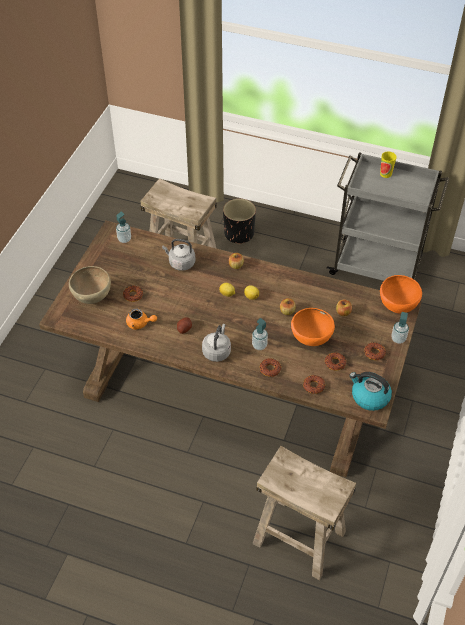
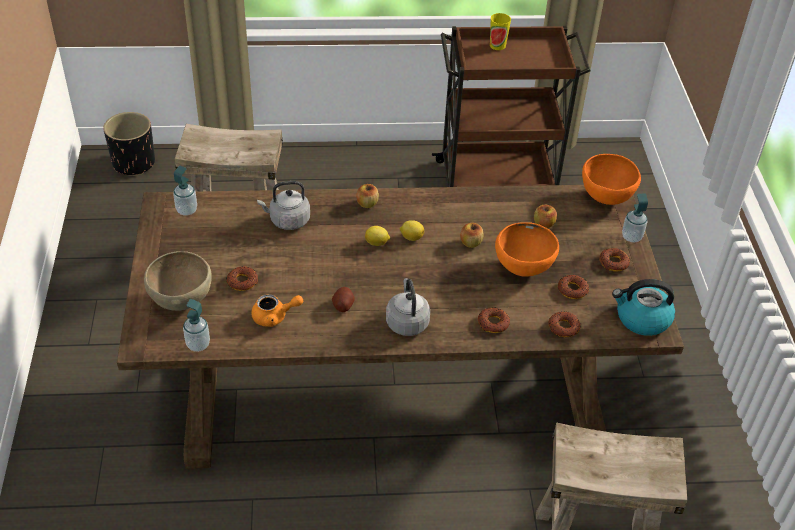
camera: 25 degrees left, 5 degrees down
black planter [223,199,256,244] -> black planter moved to [103,112,155,176]
soap dispenser [252,318,268,350] -> soap dispenser moved to [183,299,210,352]
grey cart [327,152,449,281] -> brown cart [432,26,591,187]

